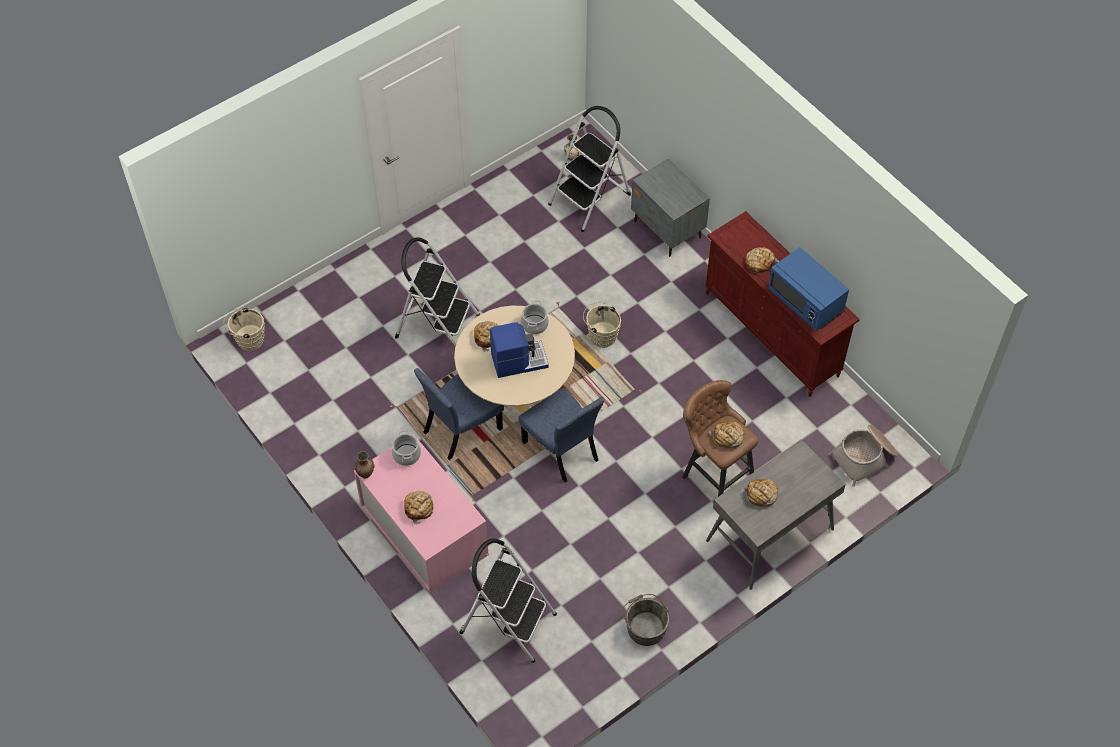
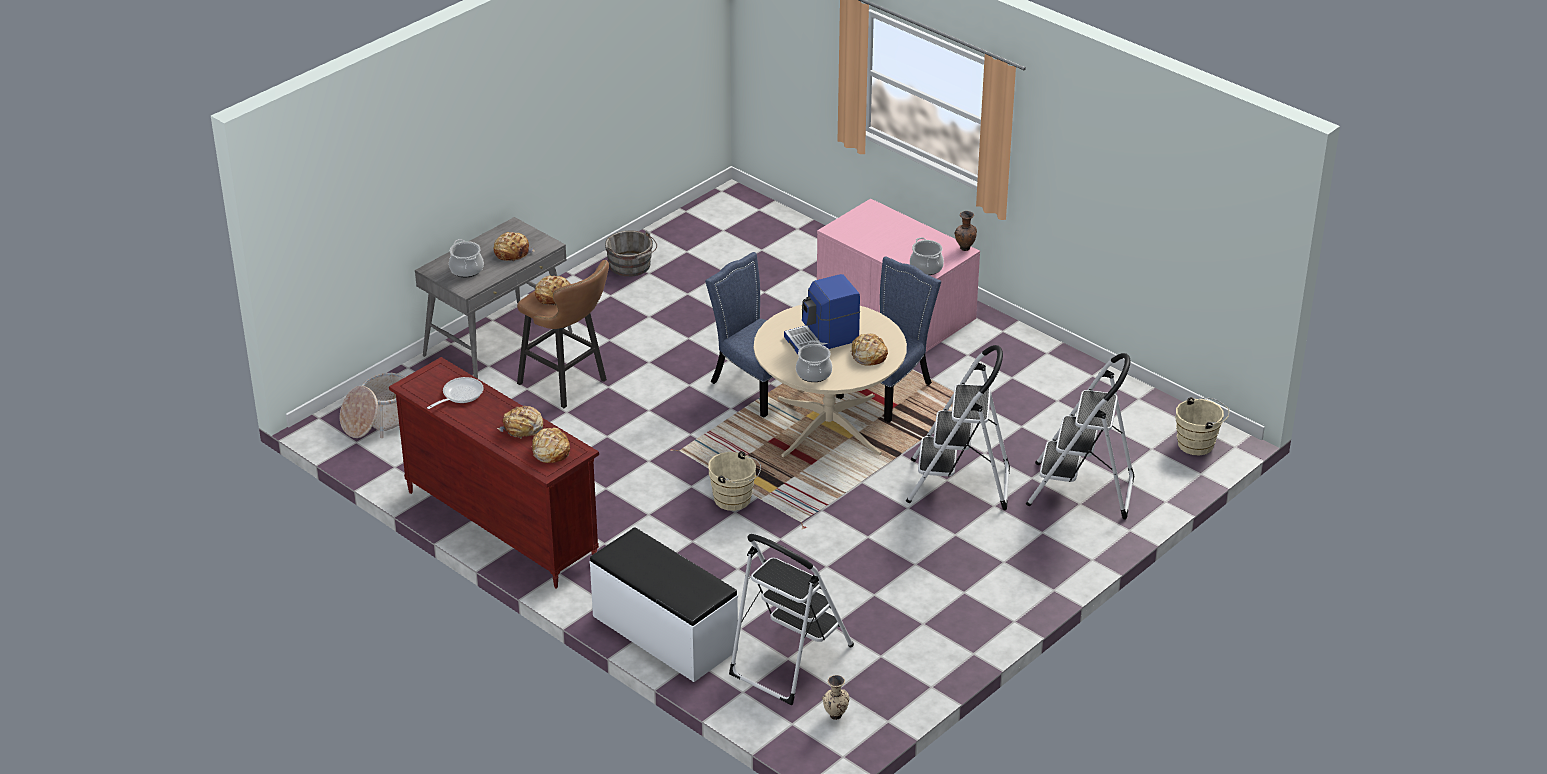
camera: 170 degrees right, 20 degrees down
bread [404,491,434,525] -> bread moved to [531,428,570,463]
step ladder [460,539,557,663] -> step ladder moved to [1026,353,1134,520]
grey nightstand [631,159,710,257] -> white bench [590,528,738,682]
blue microwave [768,247,849,331] -> frying pan [427,377,484,409]
none -> cooking pot [449,239,484,277]

